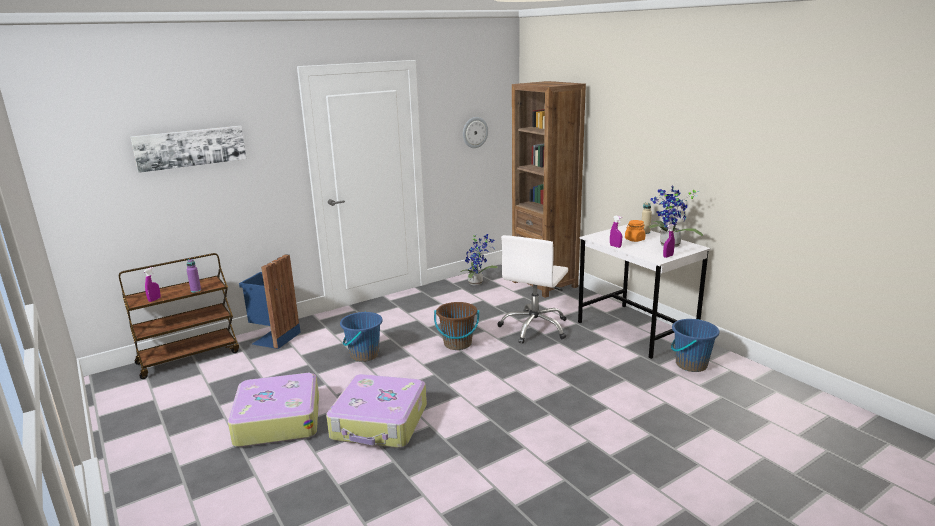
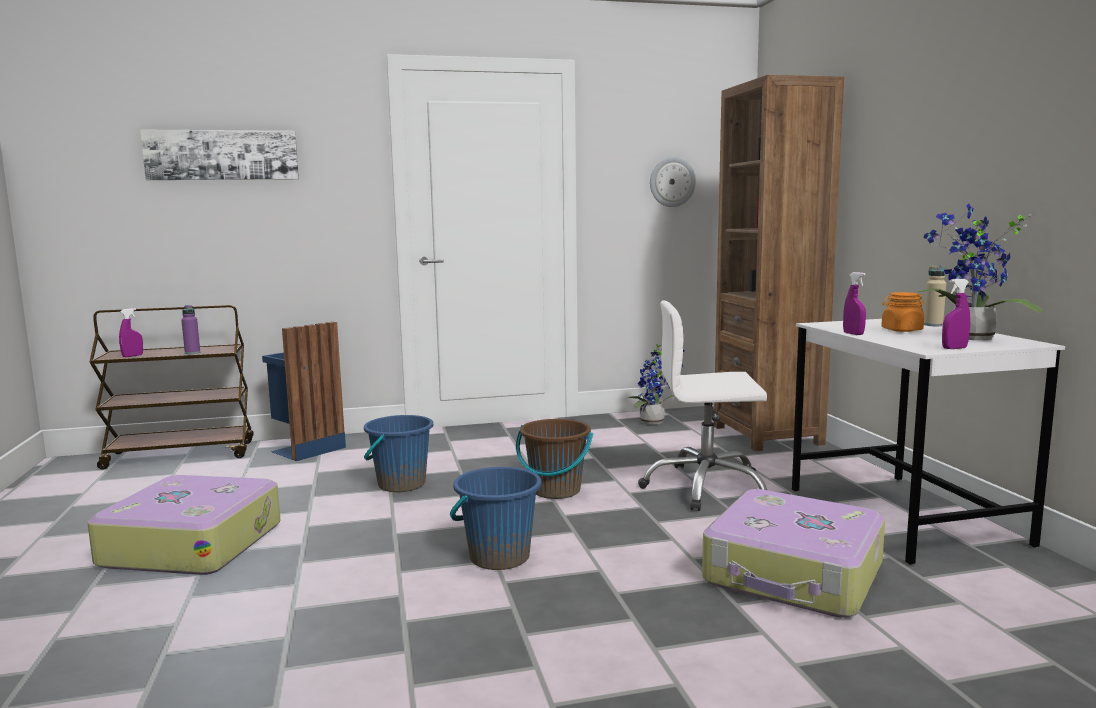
camera: 20 degrees right, 10 degrees down
suitcase [326,374,427,448] -> suitcase moved to [702,489,885,618]
white office chair [497,235,568,343] -> white office chair turned 45 degrees clockwise [638,301,767,511]
blue bucket [671,319,719,372] -> blue bucket moved to [450,467,541,570]

